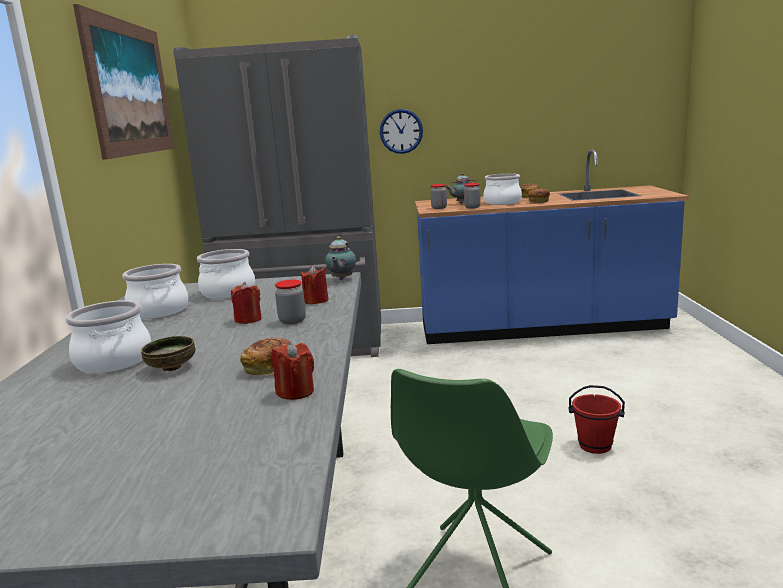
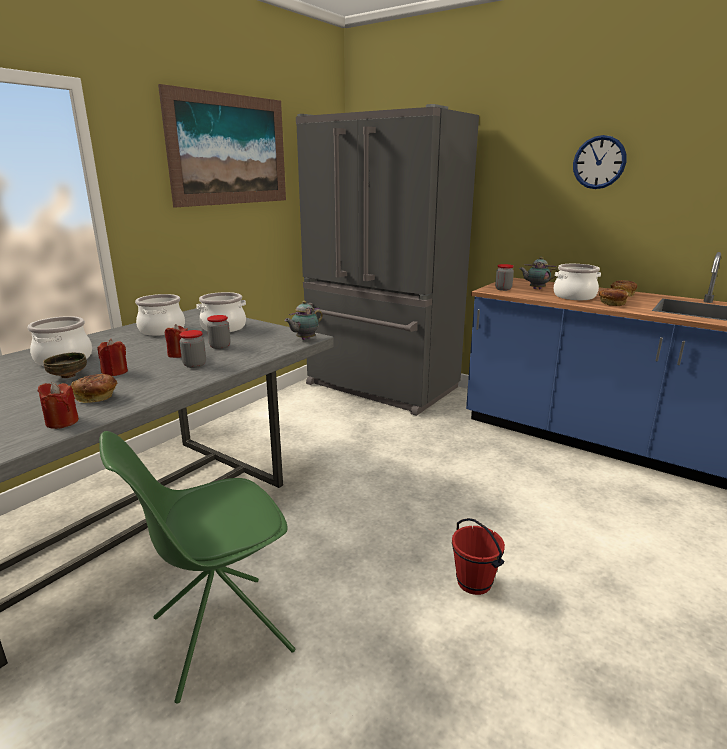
camera: 35 degrees right, 5 degrees up
red candle [301,265,329,304] -> red candle moved to [97,339,128,376]
wall clock [380,109,423,154] -> wall clock moved to [573,135,626,189]
jar [464,183,481,209] -> jar moved to [207,315,231,349]

